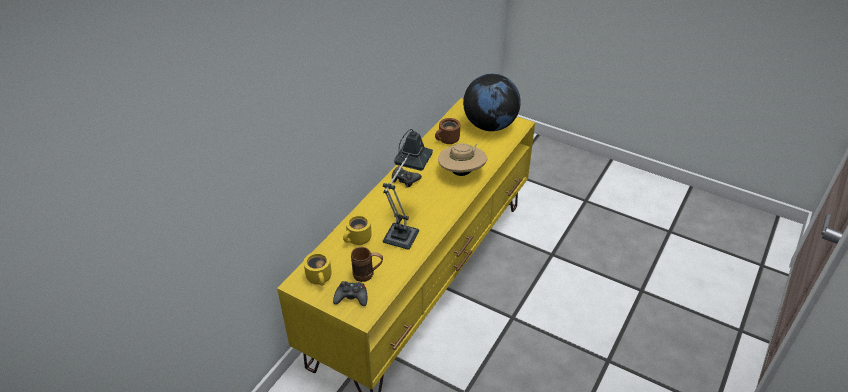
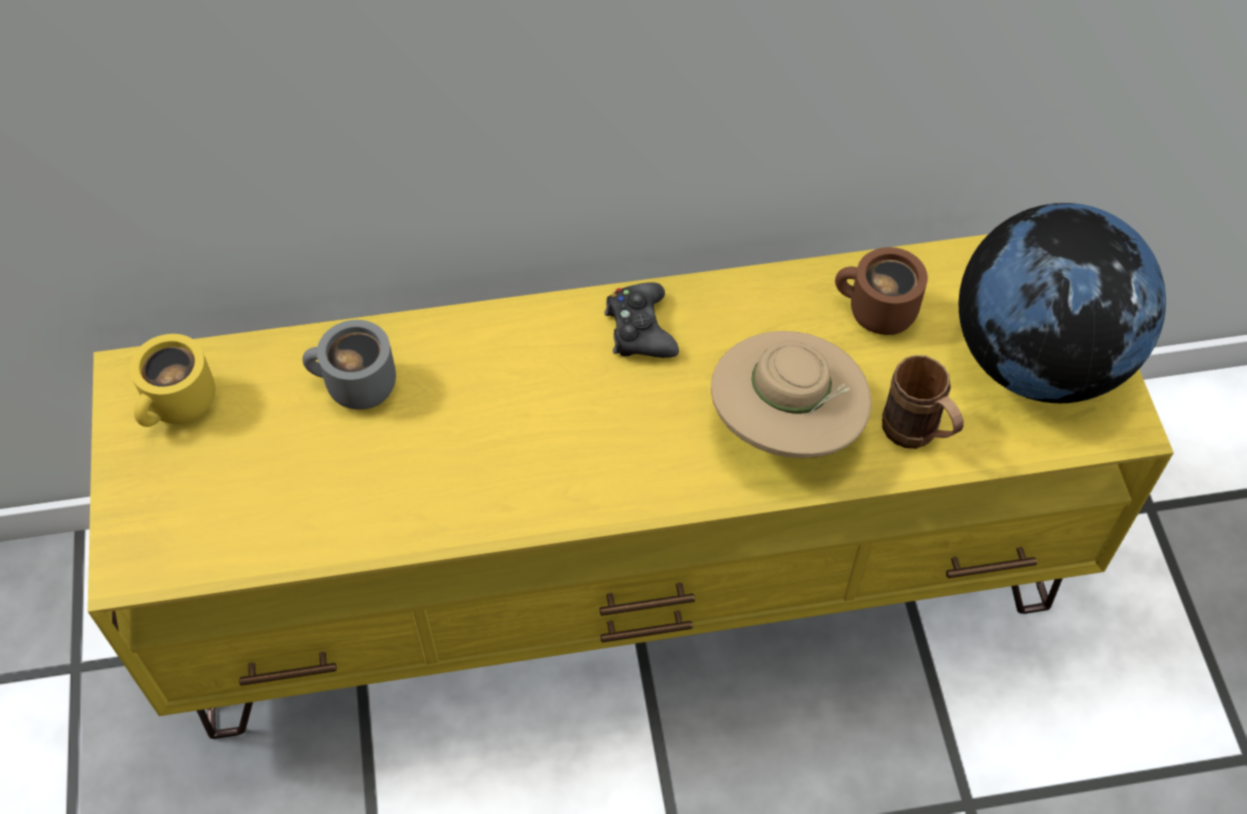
camera: 50 degrees right, 15 degrees up
black game controller [333,281,367,306] -> none
yellow mug [343,214,372,245] -> grey mug [302,320,396,410]
brown mug [351,247,383,282] -> brown mug moved to [882,355,964,449]
table lamp [383,129,433,250] -> none

